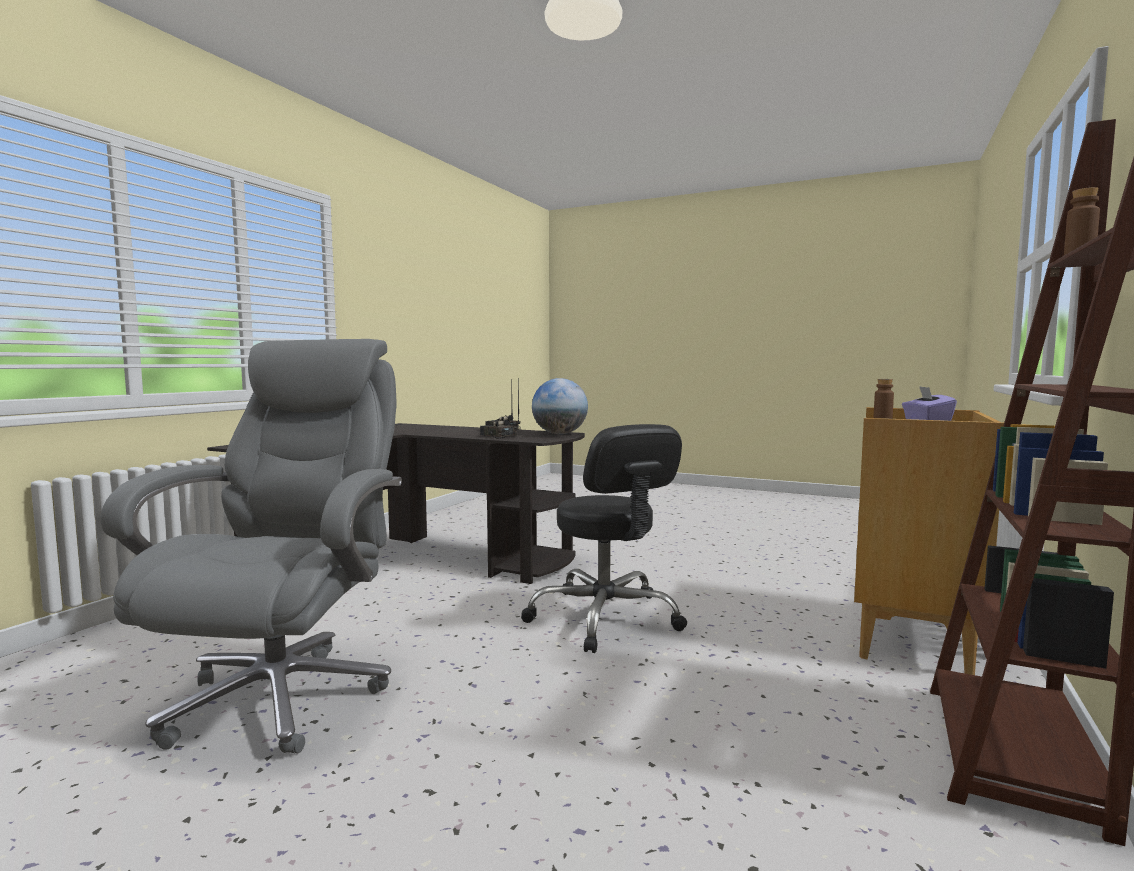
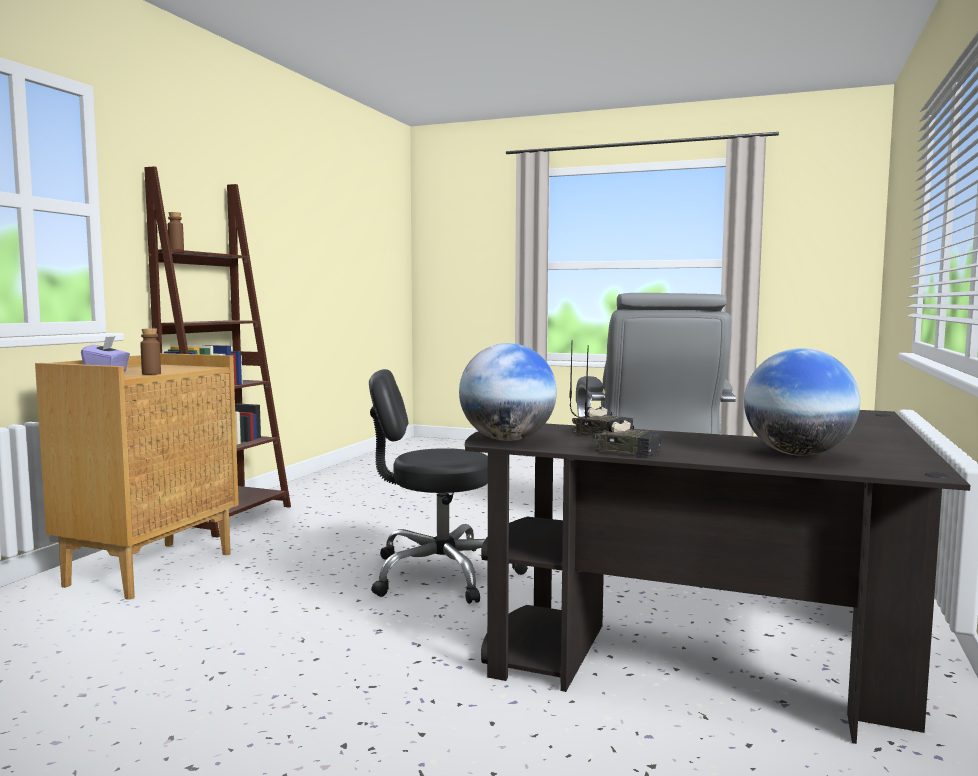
camera: 175 degrees right, 0 degrees up
black office chair [521,424,687,653] -> black office chair turned 60 degrees counterclockwise [369,369,528,604]
none -> globe [744,348,860,456]

